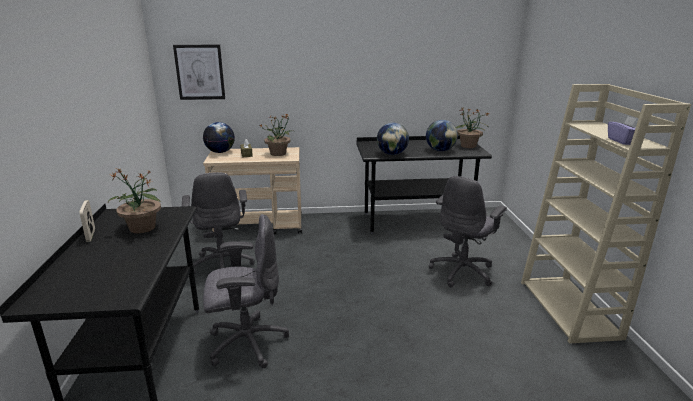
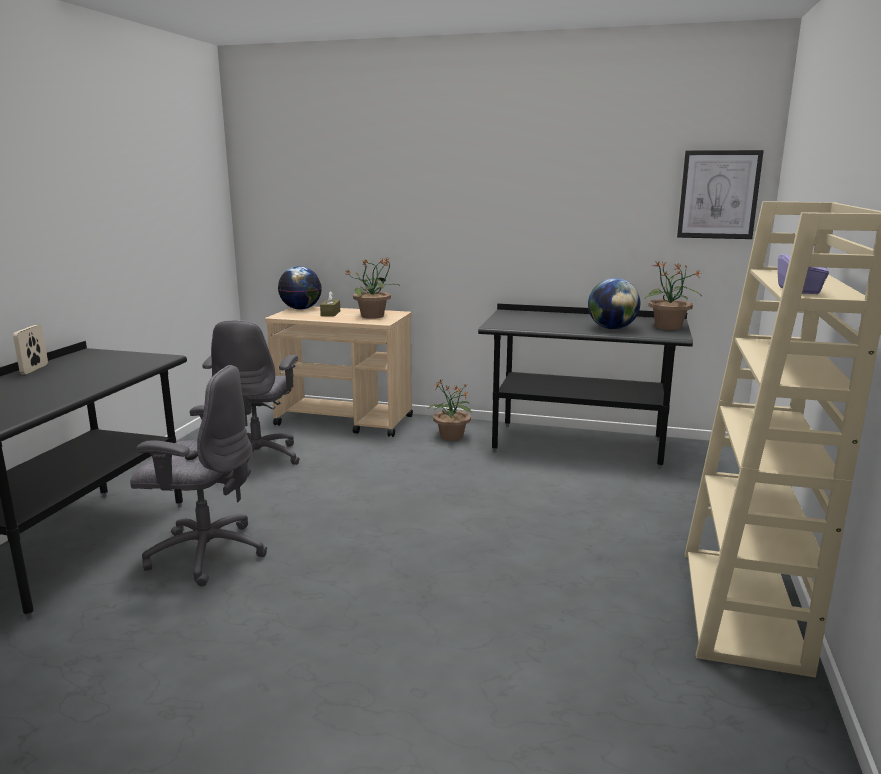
camera: 20 degrees right, 5 degrees down
potted plant [108,168,161,233] -> potted plant moved to [428,379,473,441]
picture [173,45,225,100] -> picture moved to [677,150,764,239]
globe [377,123,409,155] -> none
grey office chair [429,176,507,287] -> none

